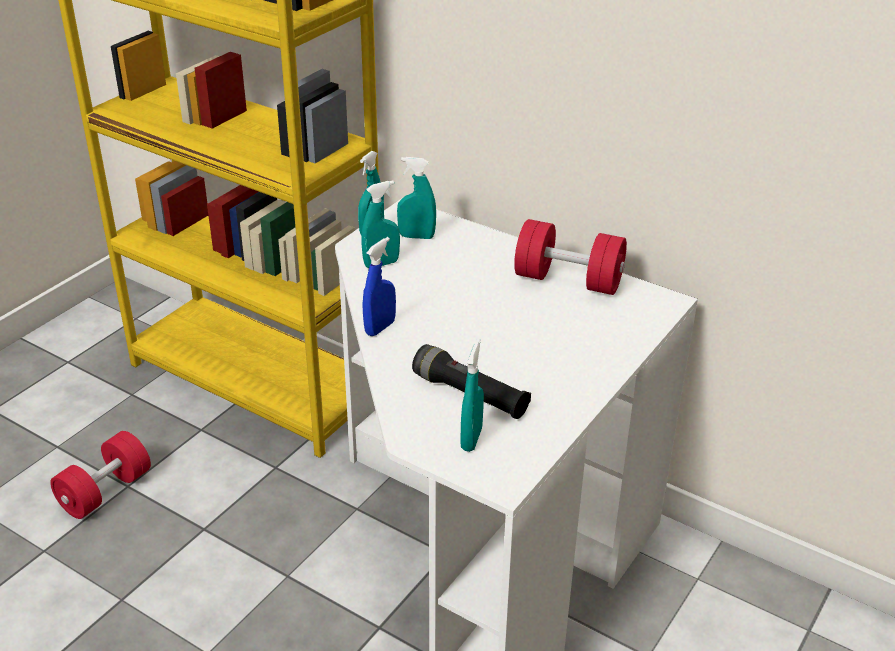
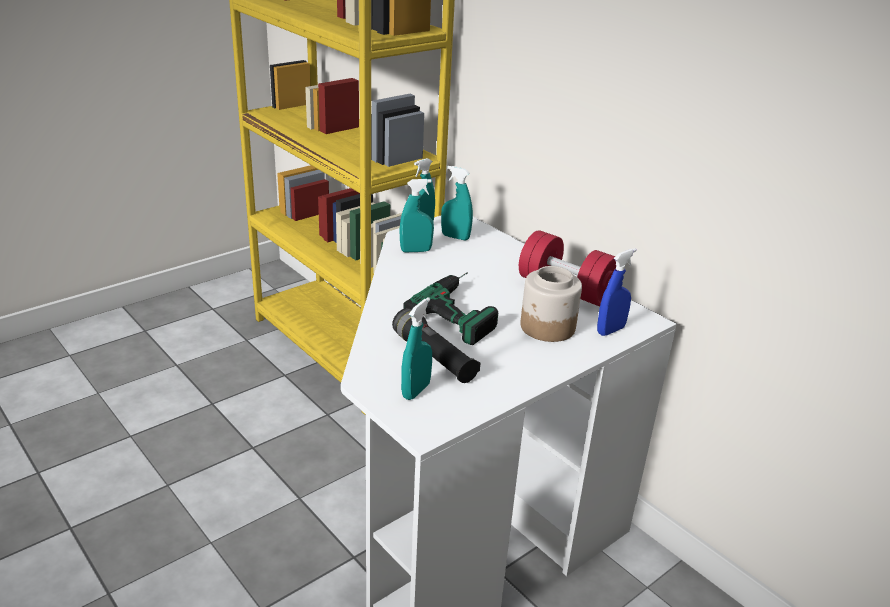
camera: 15 degrees right, 5 degrees down
red dumbbell [50,431,151,519] -> none
blue spray bottle [363,237,396,336] -> blue spray bottle moved to [597,248,636,336]
none -> power drill [403,272,498,345]
none -> jar [521,266,582,342]

